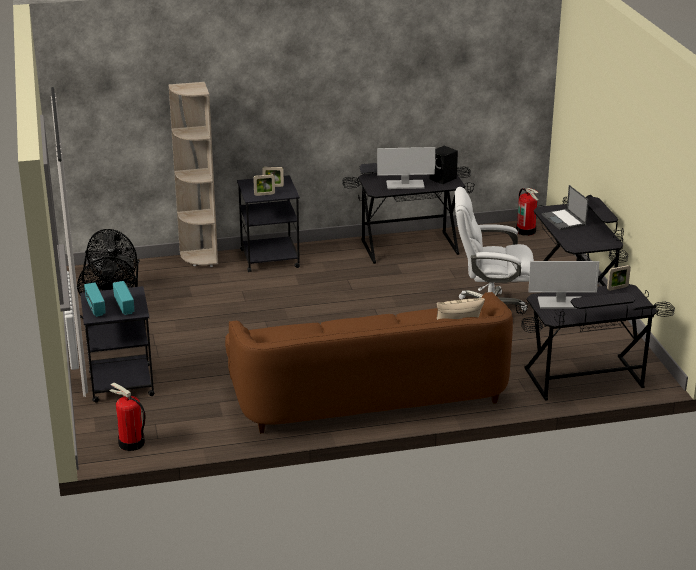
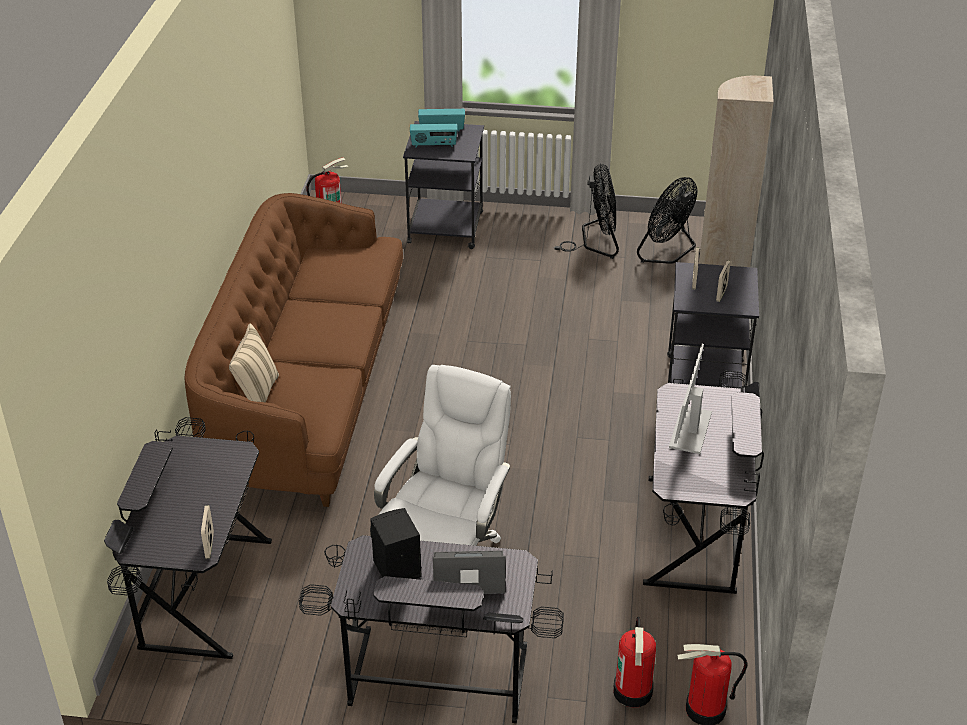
camera: 110 degrees right, 10 degrees up
black speaker [429,146,458,184] -> black speaker moved to [370,508,422,579]
monitor [528,261,599,309] -> none
none -> fire extinguisher [613,617,656,707]

